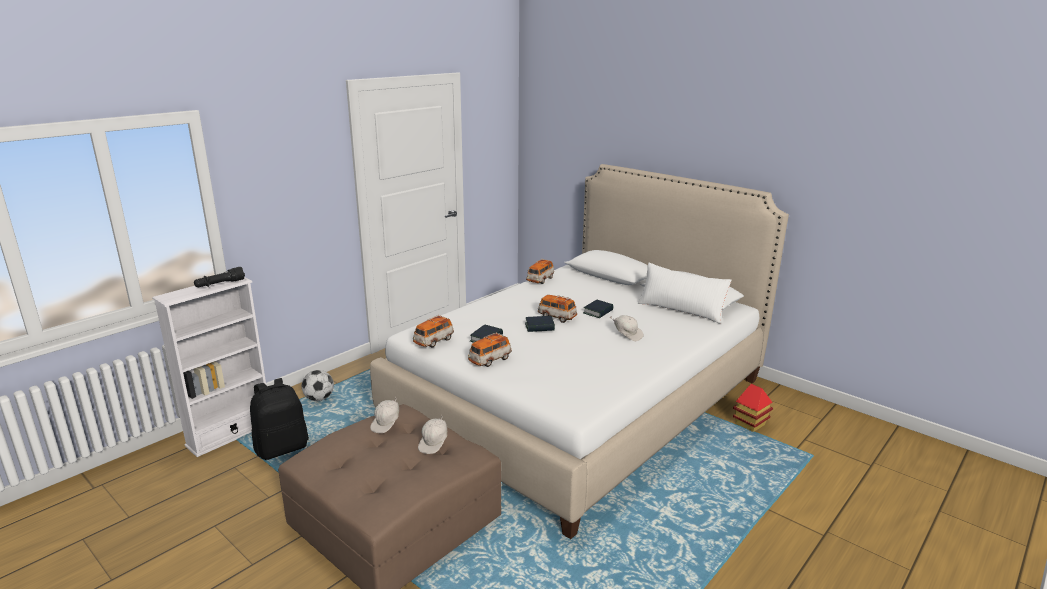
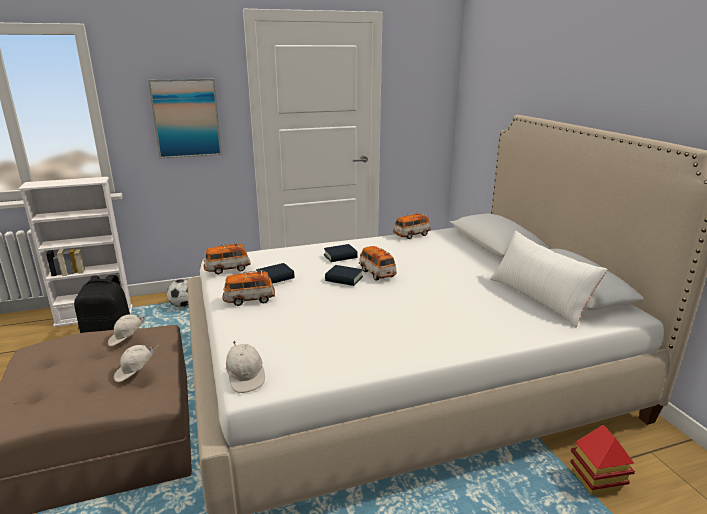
camera: 30 degrees right, 0 degrees up
black flashlight [194,267,245,287] -> none
book [583,300,613,318] -> book moved to [323,244,358,262]
white cap [610,315,644,341] -> white cap moved to [226,341,265,393]
none -> picture [148,79,222,159]

